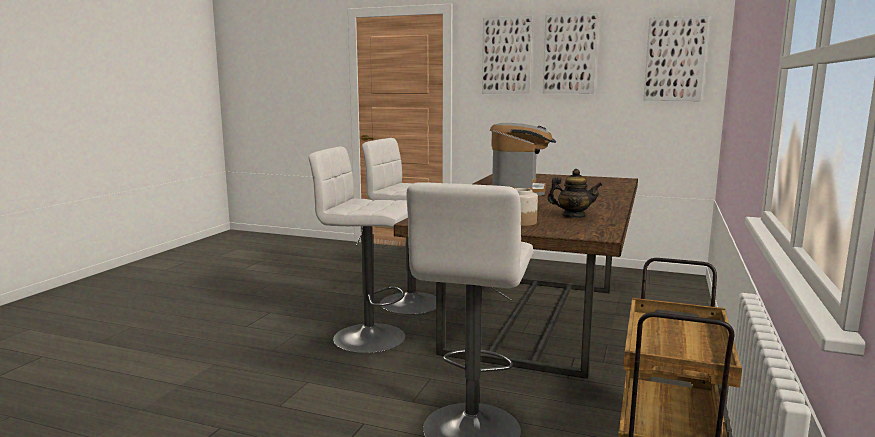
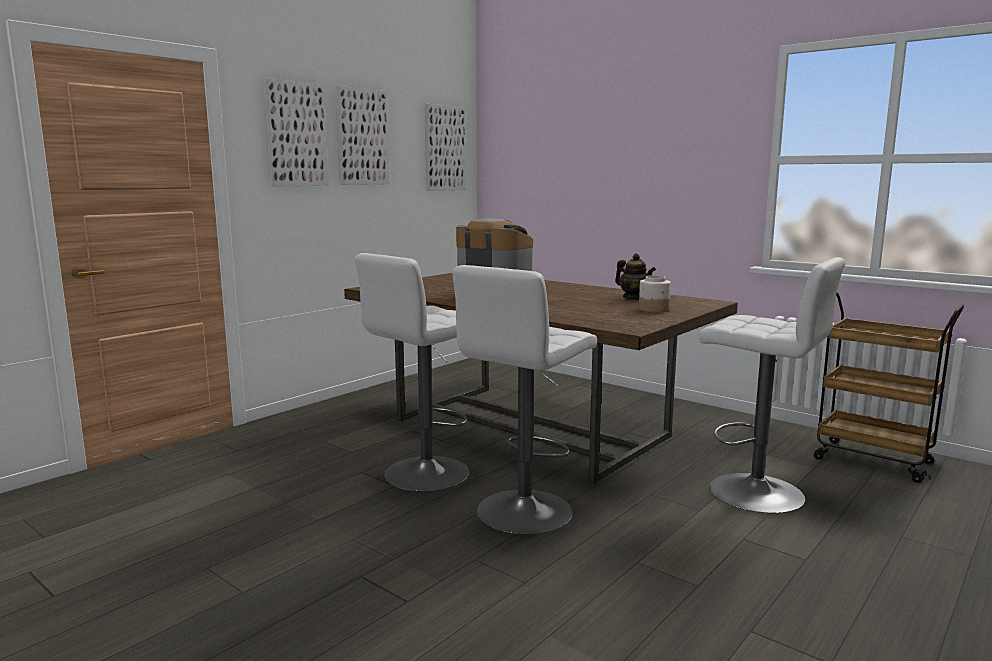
camera: 70 degrees left, 0 degrees up
teapot [547,169,602,218] -> teapot turned 105 degrees clockwise [615,253,656,299]

